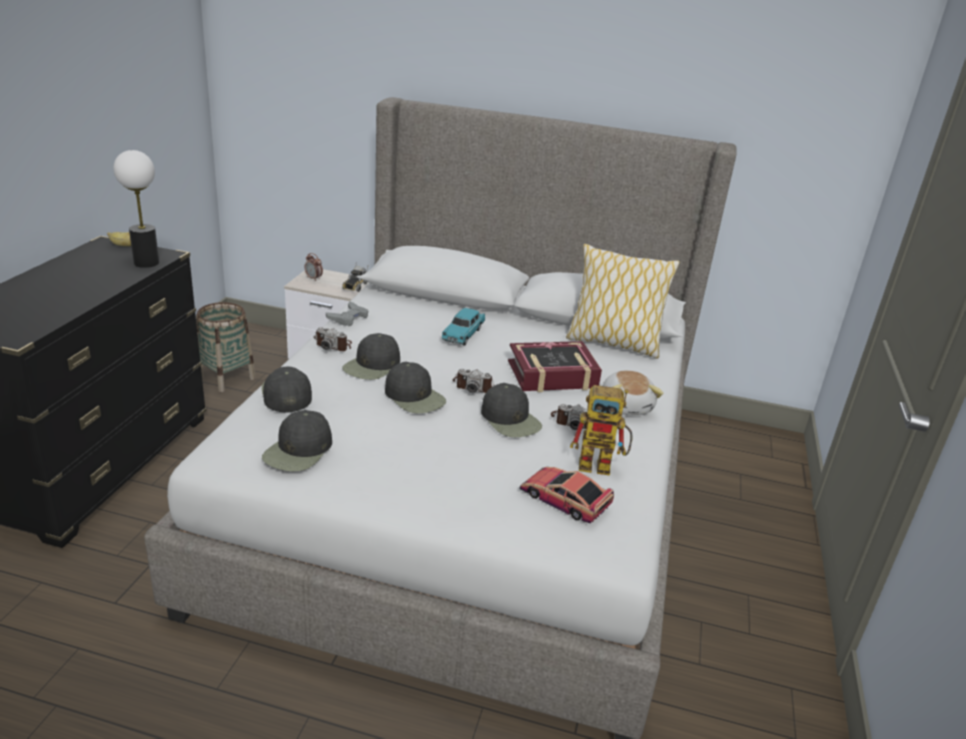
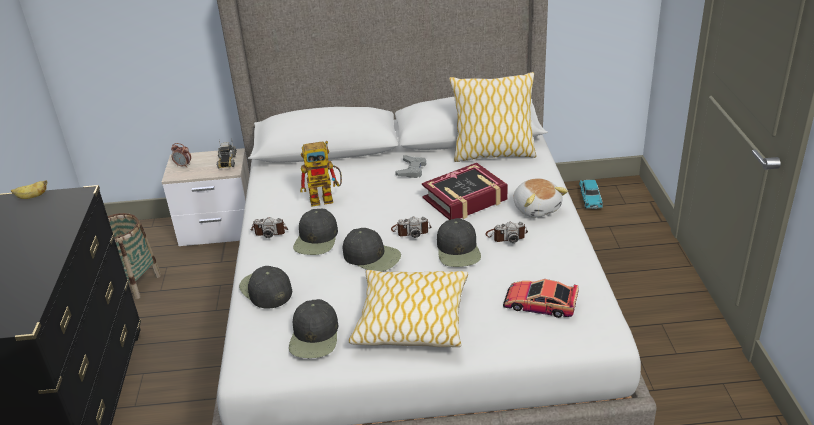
camera: 15 degrees left, 5 degrees up
table lamp [114,150,159,268] -> none
grey game controller [326,302,368,326] -> grey game controller moved to [395,155,426,178]
turquoise toy car [441,308,485,346] -> turquoise toy car moved to [579,180,603,209]
black cap [481,383,542,437] -> black cap turned 45 degrees clockwise [437,218,481,267]
toy robot [570,385,633,476] -> toy robot moved to [300,141,342,207]
none -> pillow [348,270,468,347]

